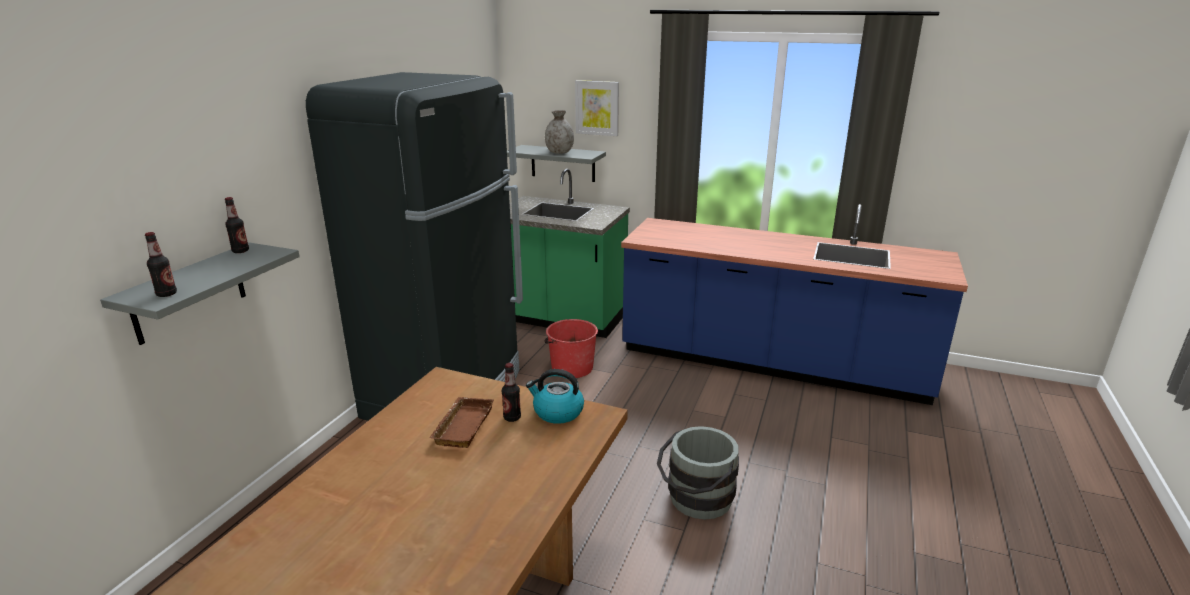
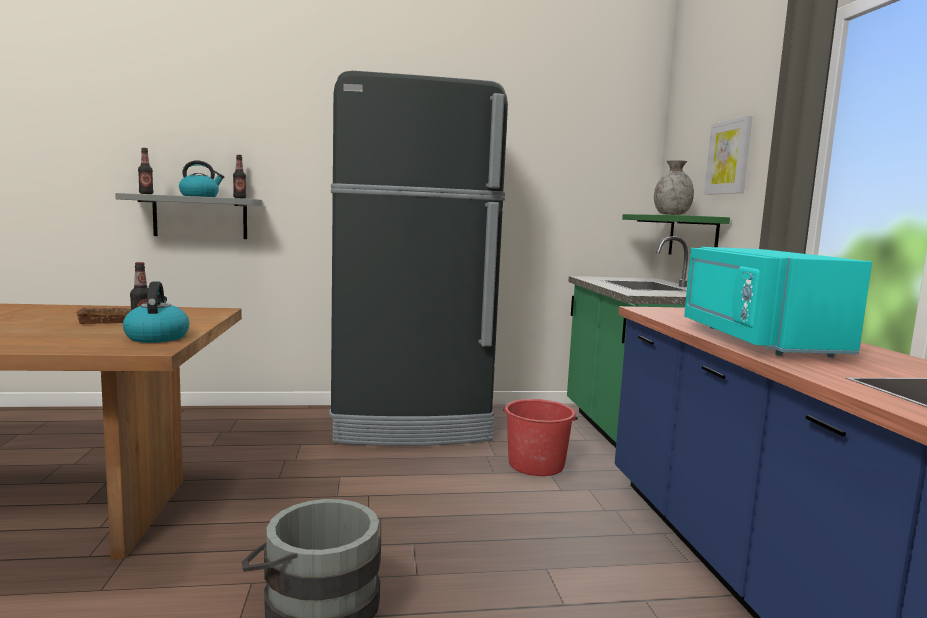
camera: 60 degrees right, 15 degrees down
grey shelf [507,145,606,182] -> green shelf [622,214,730,255]
none -> kettle [179,160,224,197]
none -> turquoise microwave [684,247,872,357]

